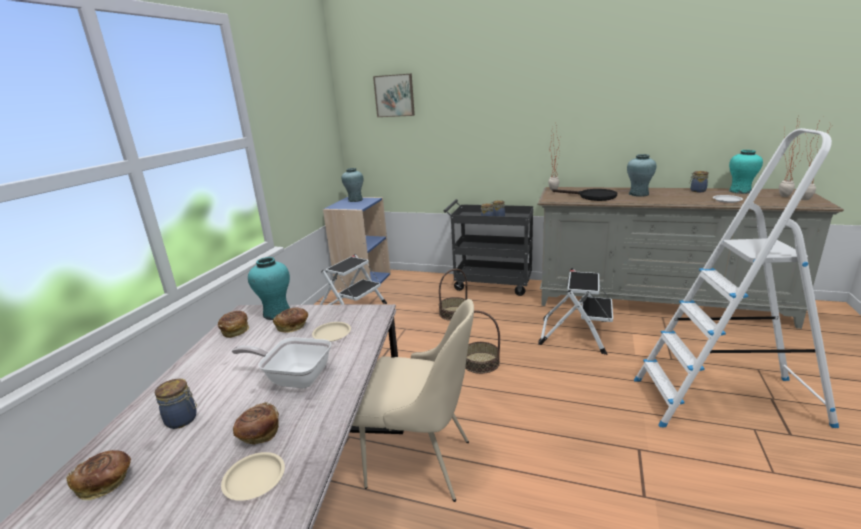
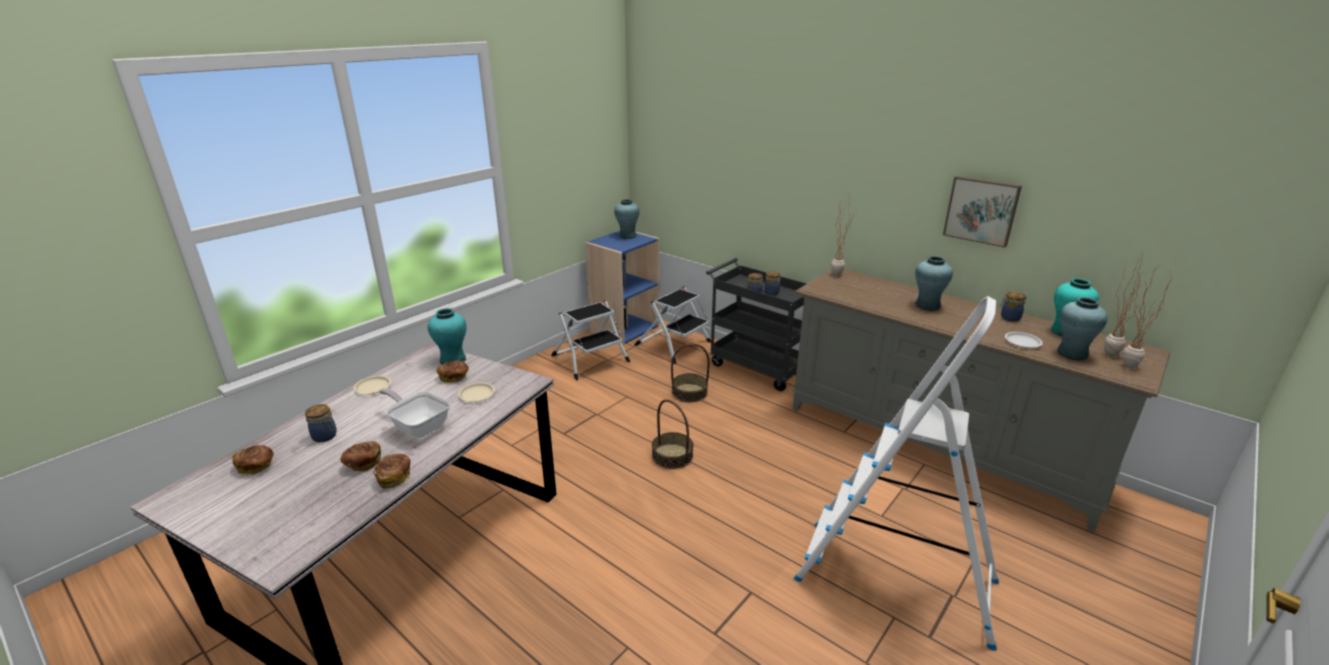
camera: 20 degrees right, 5 degrees up
bread [218,311,249,338] -> bread moved to [374,454,410,489]
beige plate [221,452,285,501] -> beige plate moved to [354,376,391,394]
beige chair [352,299,474,502] -> none
picture [373,74,415,117] -> picture moved to [943,176,1022,248]
step ladder [538,268,613,354] -> step ladder moved to [634,286,711,364]
black frying pan [552,189,617,201] -> none
none -> turquoise vase [1057,297,1107,361]

